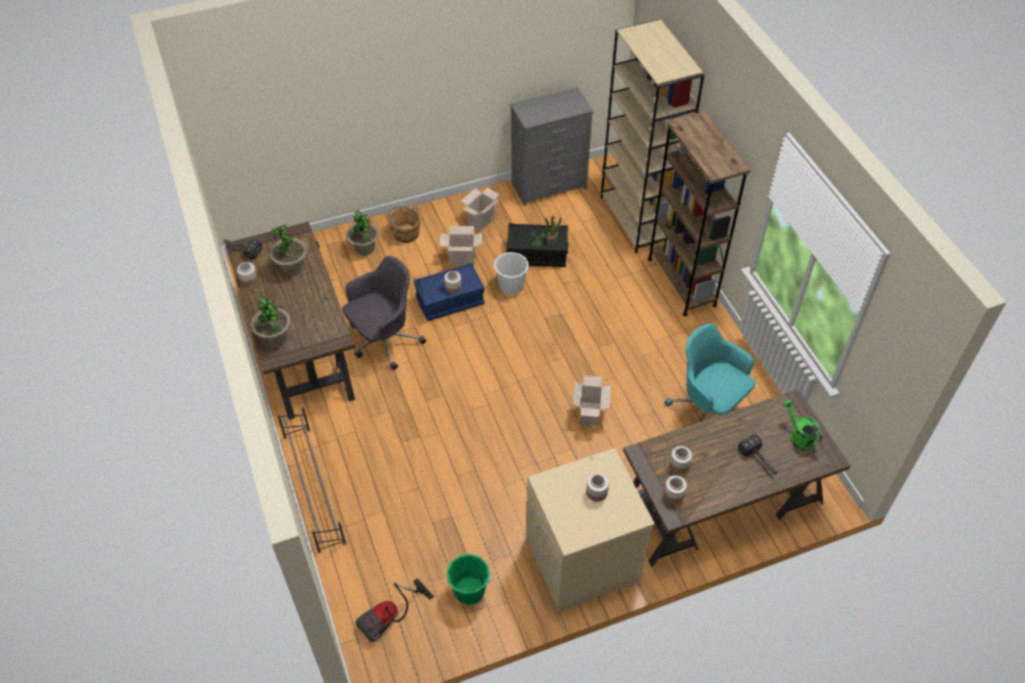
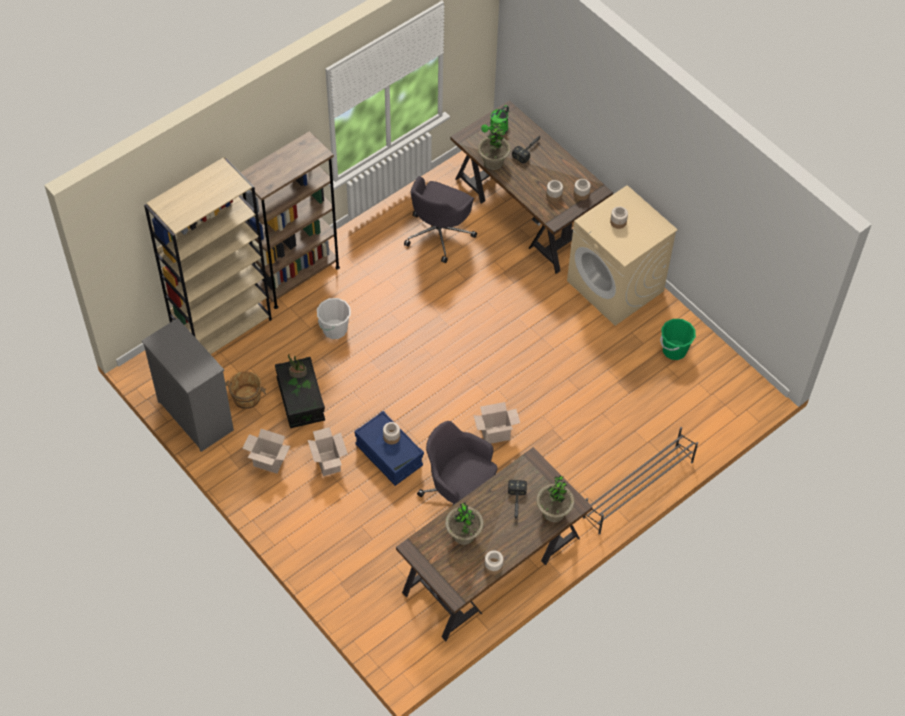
camera: 110 degrees left, 5 degrees up
hammer [223,239,262,260] -> hammer moved to [508,480,527,520]
potted plant [346,210,379,256] -> potted plant moved to [478,123,511,170]
vacuum cleaner [355,578,434,642] -> none
brown bucket [388,206,421,243] -> brown bucket moved to [225,371,266,409]
white bucket [494,252,530,295] -> white bucket moved to [317,298,351,339]
cardboard box [573,376,611,426] -> cardboard box moved to [473,402,520,444]
turquoise office chair [664,323,755,422] -> grey office chair [404,176,477,263]

